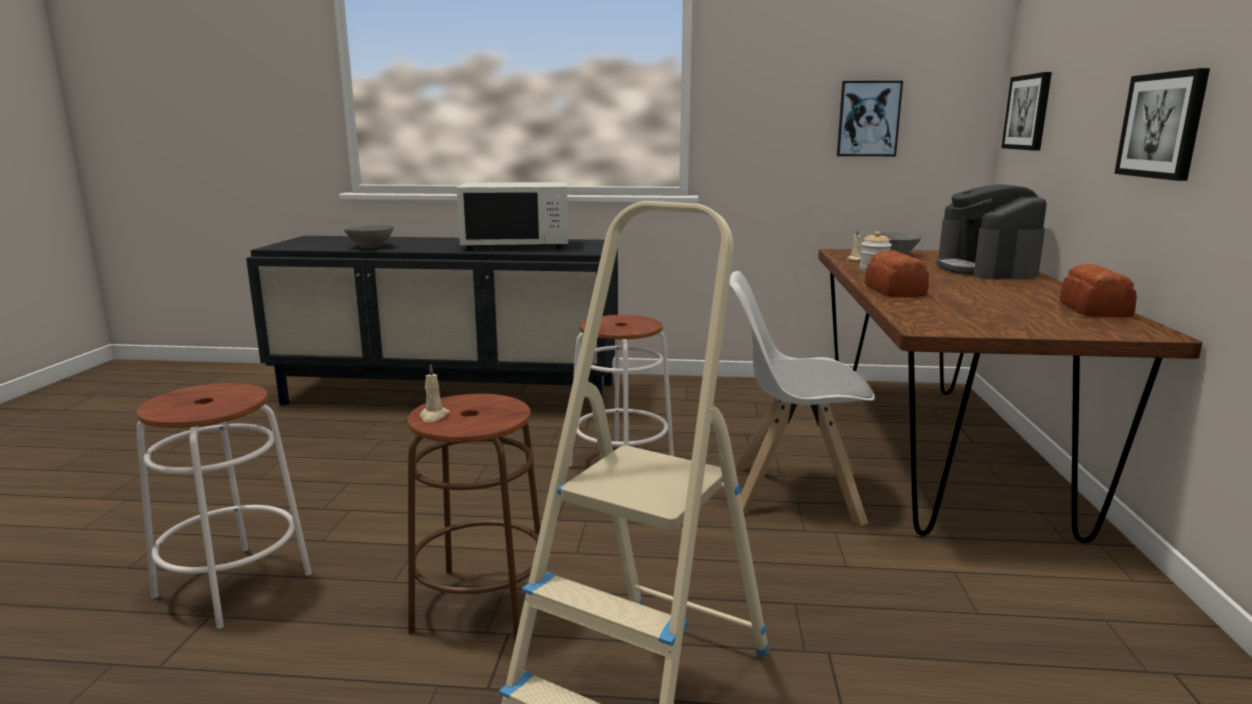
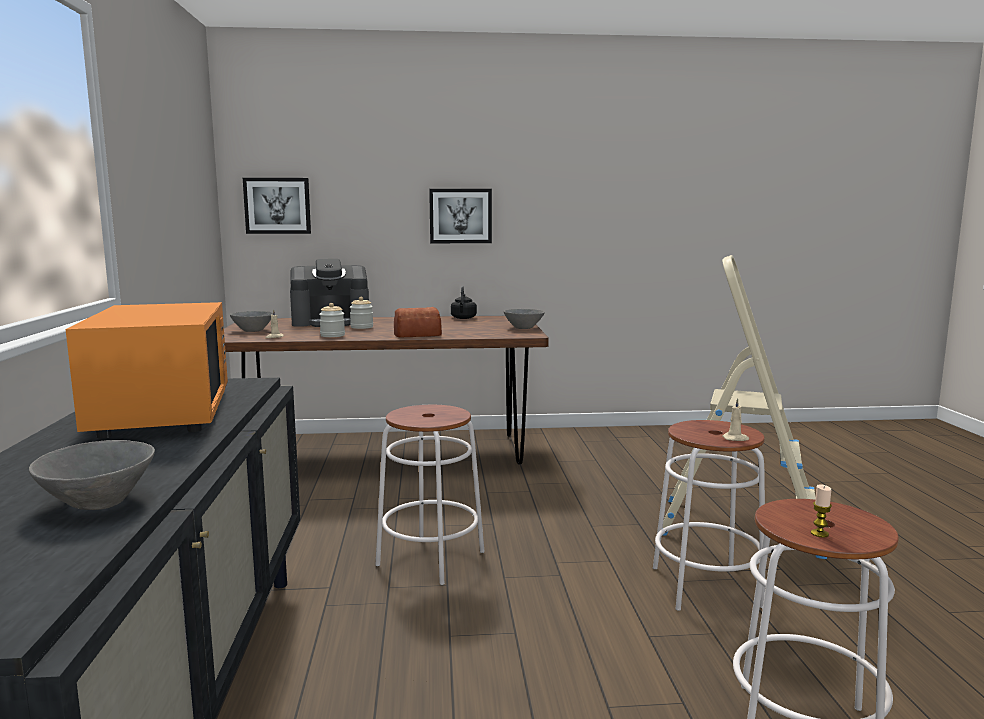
camera: 100 degrees left, 5 degrees down
brown stool [407,394,540,641] -> white stool [653,420,765,611]
white microwave [457,182,568,250] -> orange microwave [65,302,228,439]
chair [729,271,875,526] -> none
picture [837,81,903,156] -> none
bread [1060,264,1137,317] -> black kettle [451,286,477,319]
none -> jar [350,297,373,329]
none -> grey bowl [503,309,545,329]
none -> candle [811,484,832,538]

